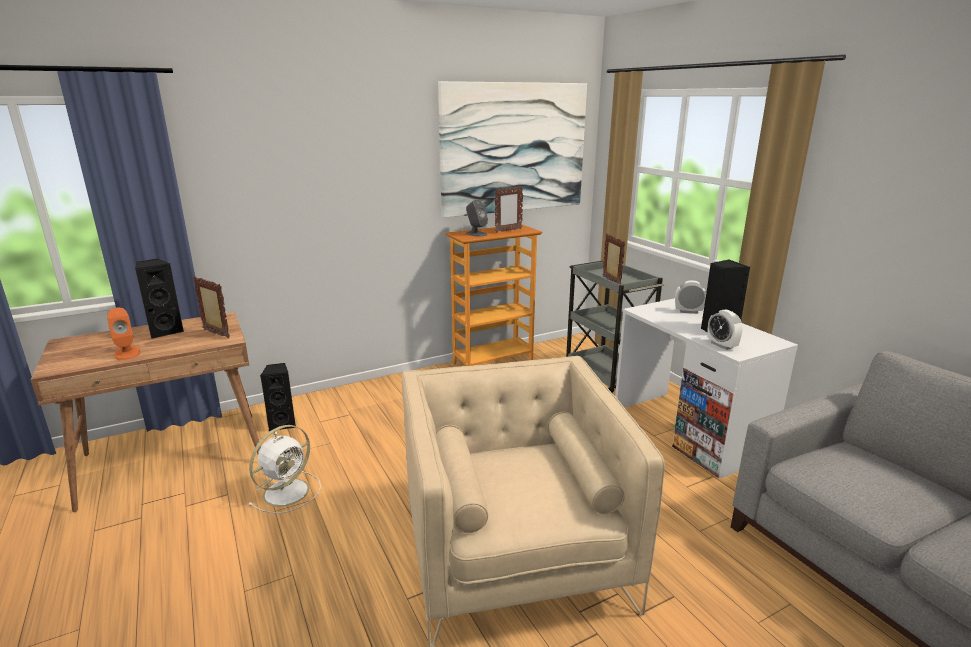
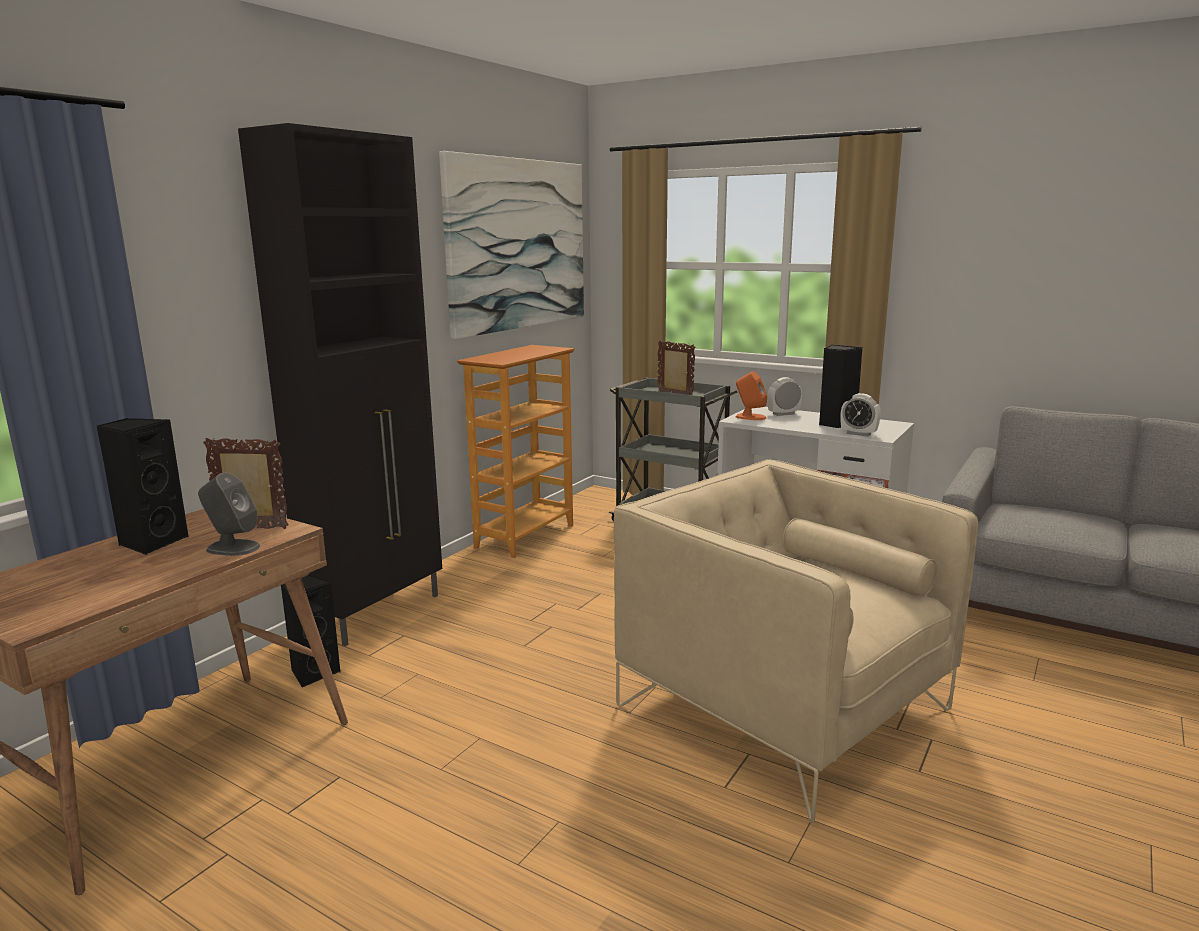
camera: 30 degrees left, 5 degrees down
orange speaker [107,308,140,360] -> orange speaker moved to [736,371,767,420]
white fan [249,425,321,514] -> none
grey speaker [466,199,488,237] -> grey speaker moved to [198,473,260,556]
picture frame [495,186,523,233] -> none
none -> black cabinet [238,123,442,646]

